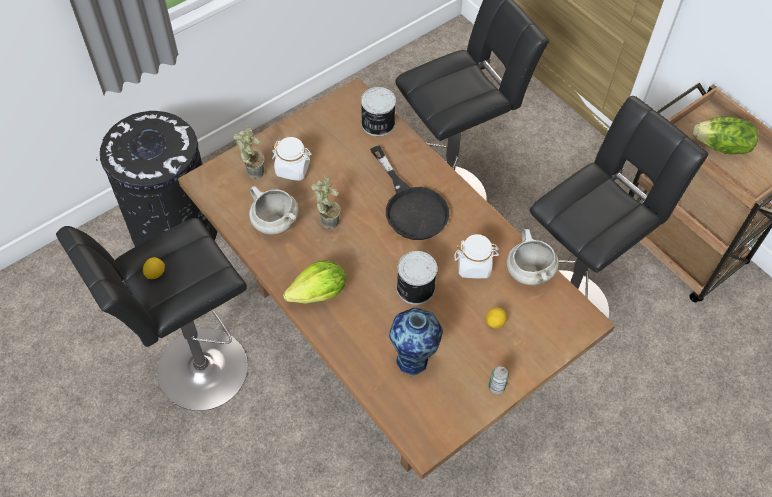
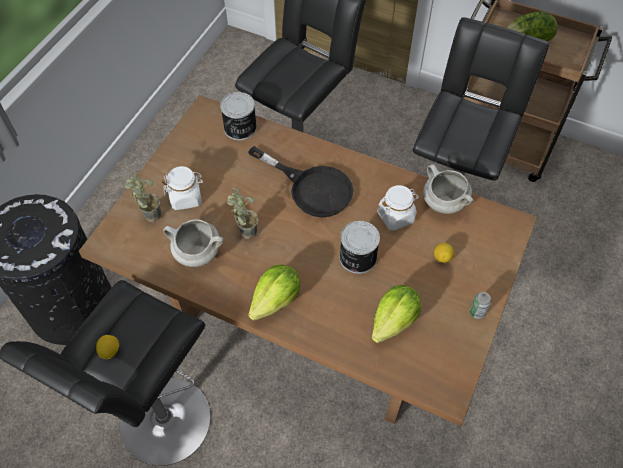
camera: 25 degrees left, 0 degrees up
vase [389,307,443,375] -> lettuce [372,285,421,343]

